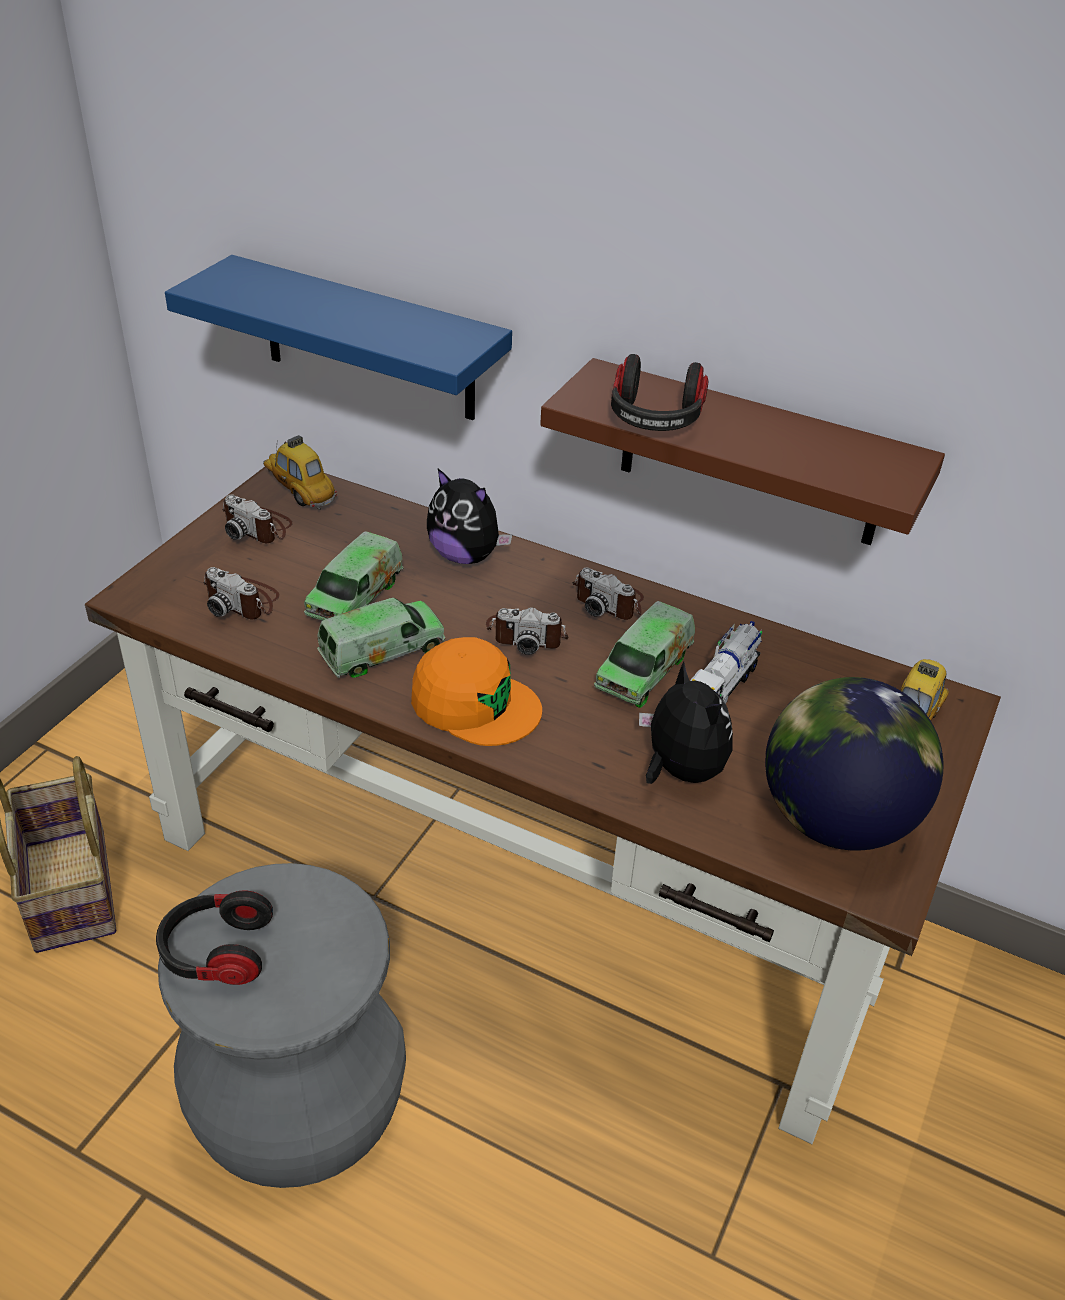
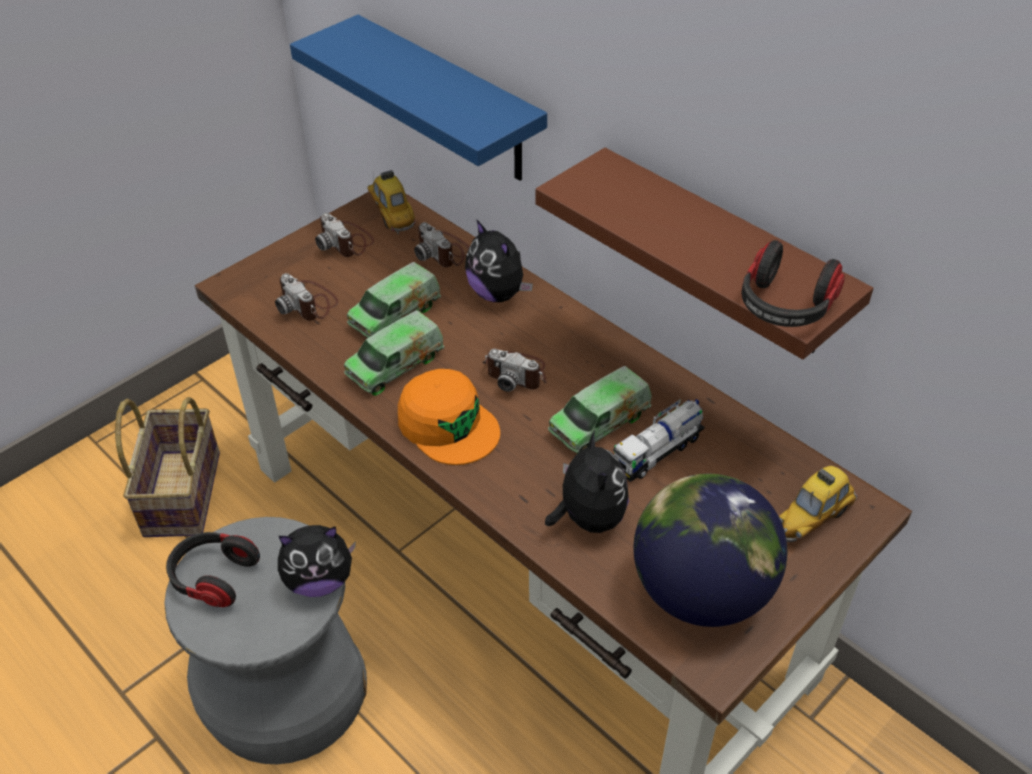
camera: 20 degrees right, 5 degrees up
toy truck [317,598,445,678] -> toy truck turned 150 degrees clockwise [344,310,445,396]
camera [572,567,644,620] -> camera moved to [414,222,470,267]
headphones [611,354,709,431] -> headphones moved to [741,240,845,327]
none -> plush toy [278,525,356,597]

